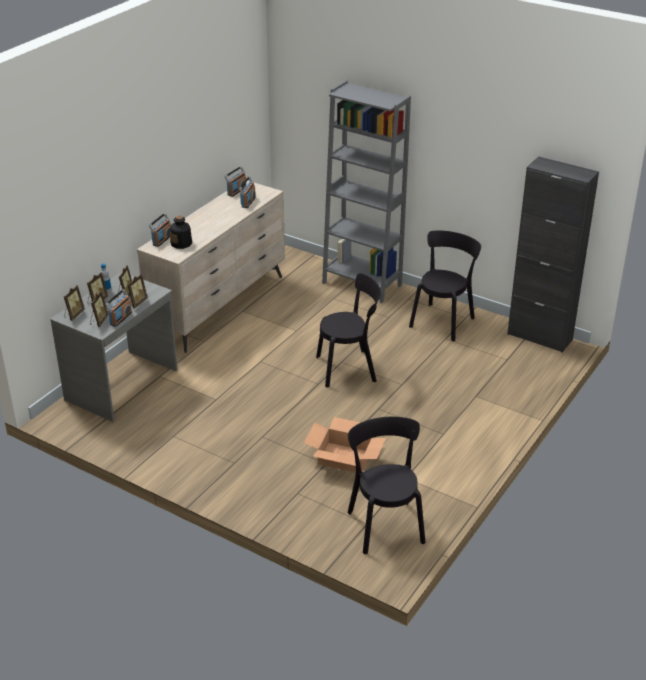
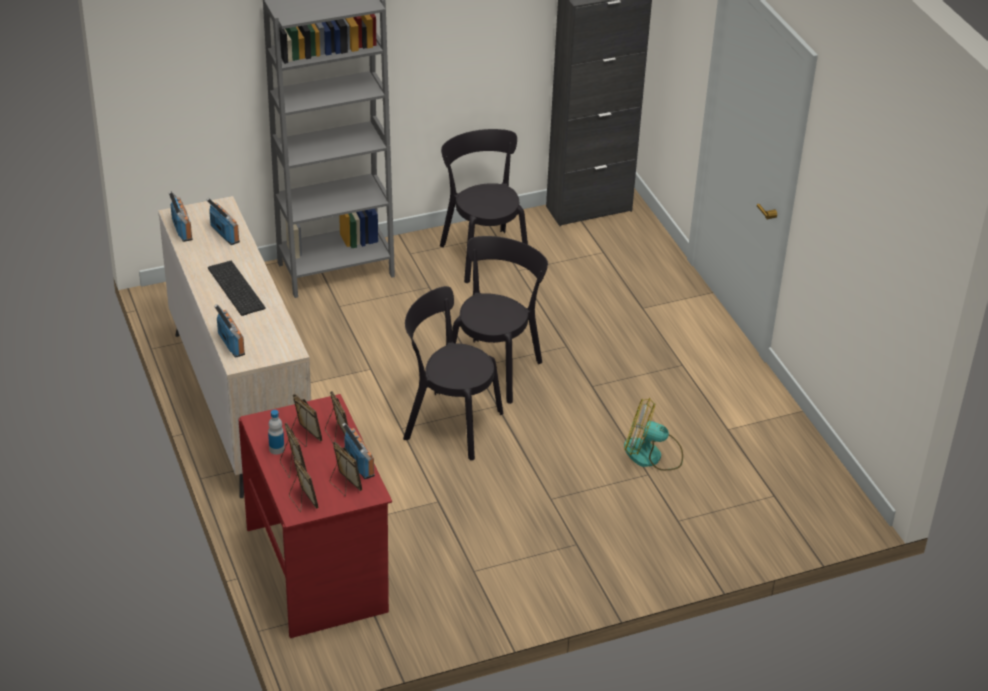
camera: 55 degrees left, 5 degrees up
grey desk [50,272,178,422] -> red desk [238,394,392,638]
bottle [170,216,192,249] -> none
cardboard box [304,417,386,473] -> fan [624,398,683,471]
black chair [348,417,426,554] -> black chair moved to [403,286,503,460]
none -> keyboard [208,261,266,316]

